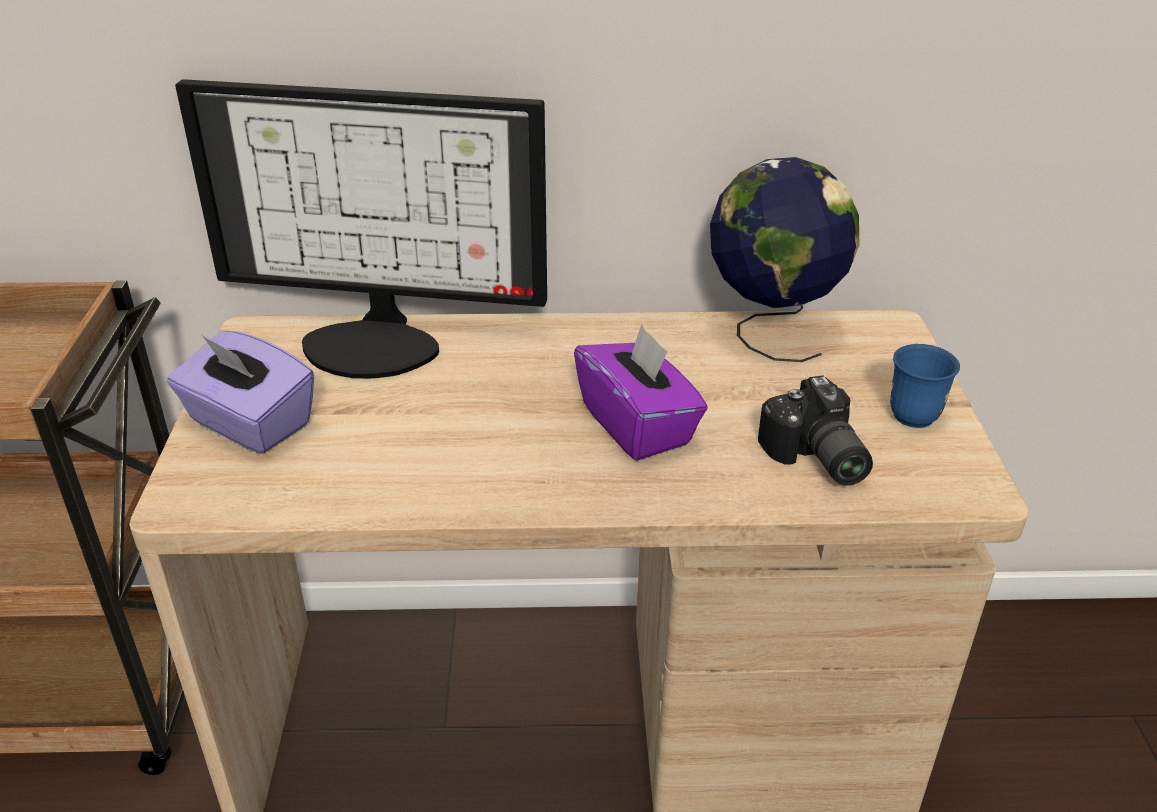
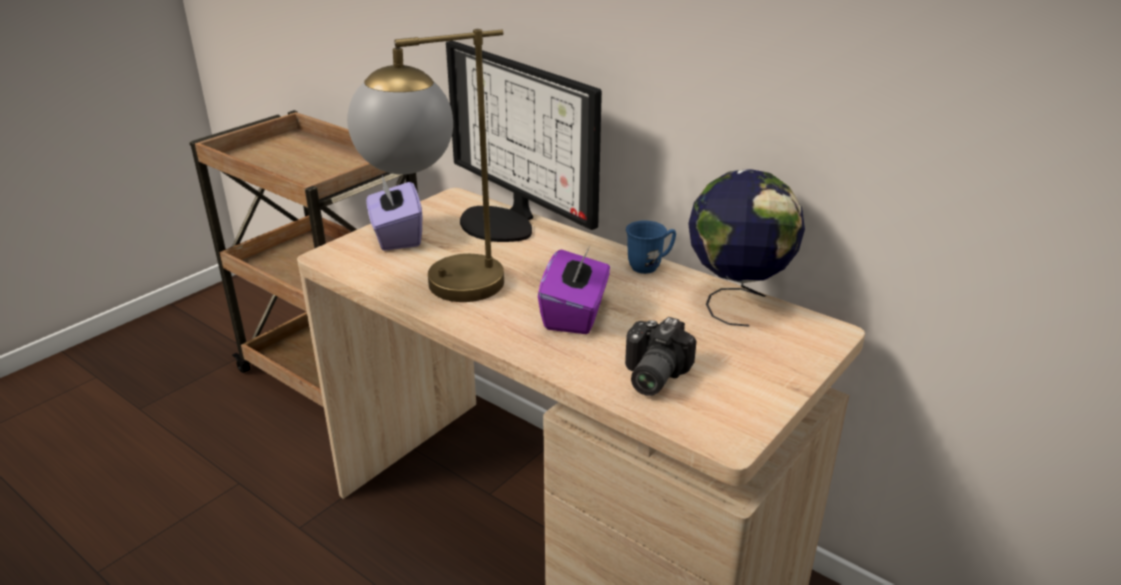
camera: 40 degrees right, 5 degrees down
blue mug [890,344,960,428] -> blue mug moved to [626,221,676,274]
none -> table lamp [347,29,504,302]

